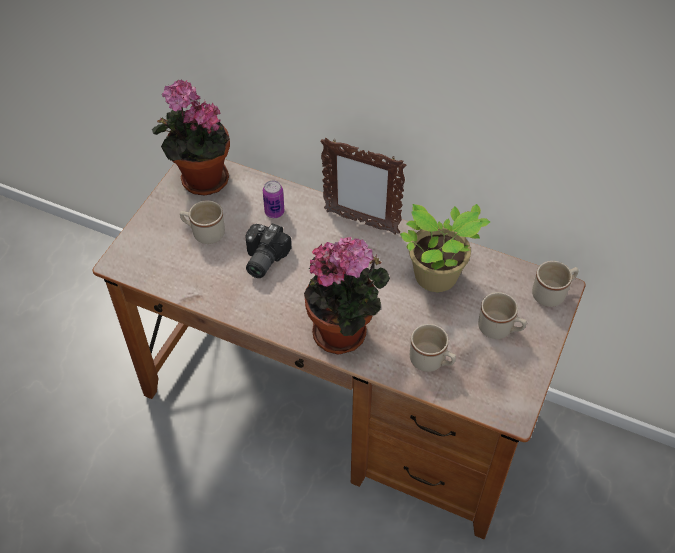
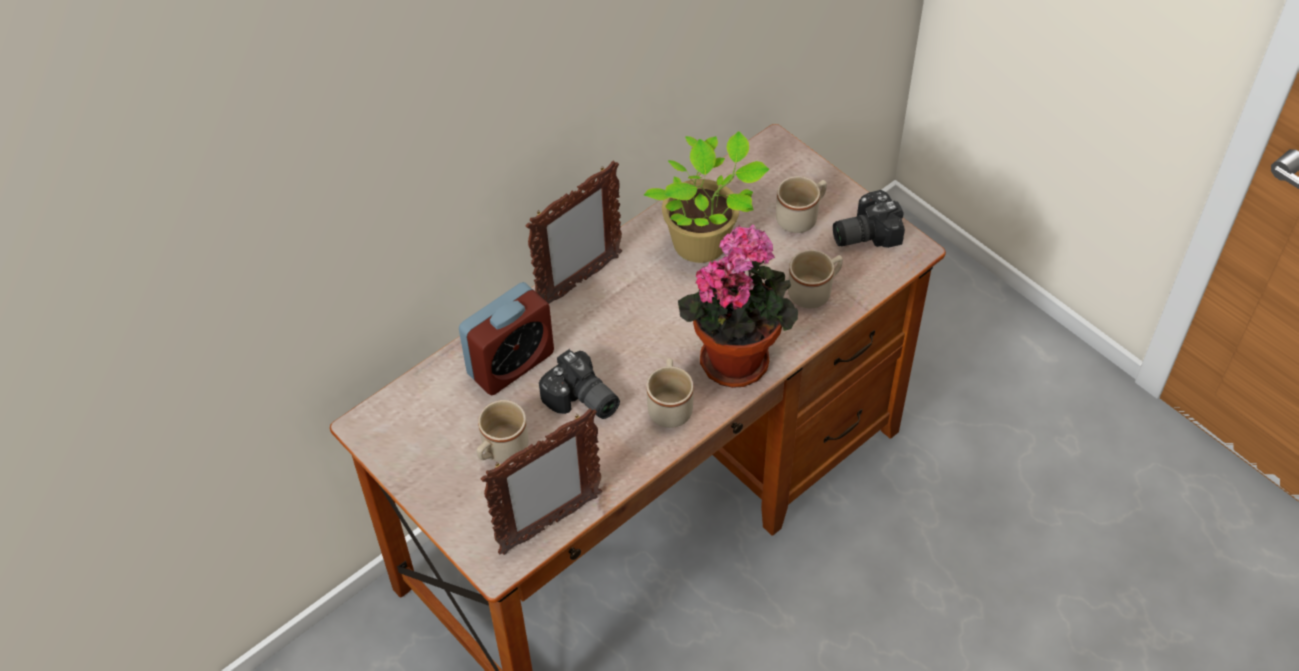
camera: 65 degrees left, 0 degrees up
potted plant [152,80,230,196] -> none
can [263,180,284,218] -> alarm clock [459,282,554,395]
beige mug [532,261,579,307] -> beige mug moved to [646,358,694,428]
none -> picture frame [481,408,602,555]
none -> camera [833,190,905,248]

